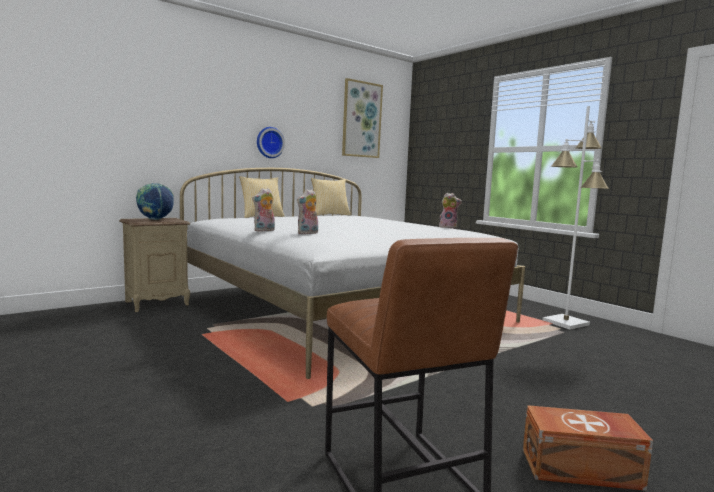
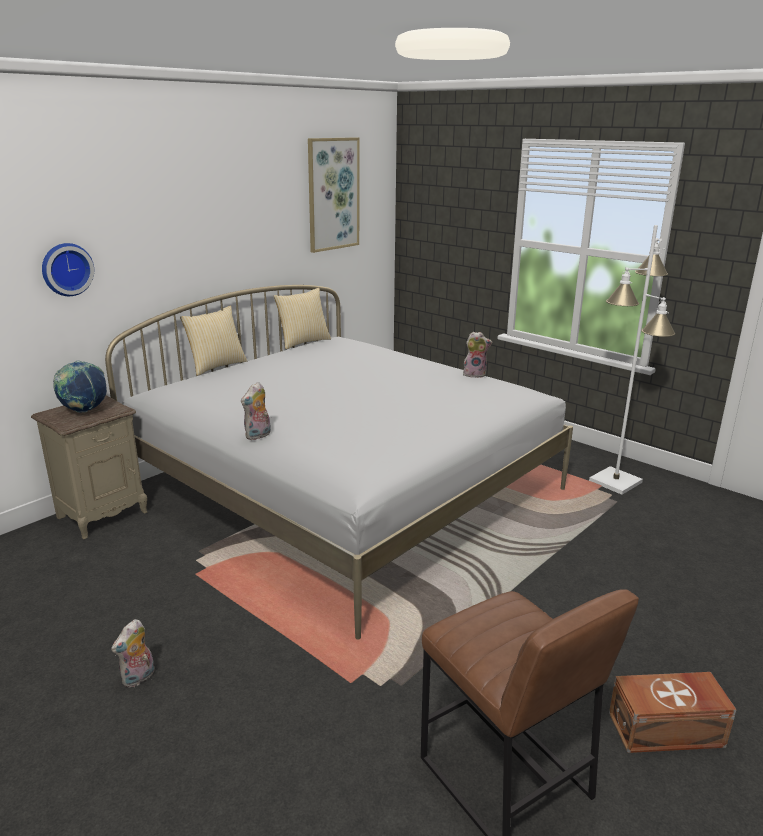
camera: 10 degrees left, 15 degrees up
wall clock [257,127,285,158] -> wall clock moved to [42,243,94,296]
plush toy [297,189,318,234] -> plush toy moved to [111,619,155,687]

